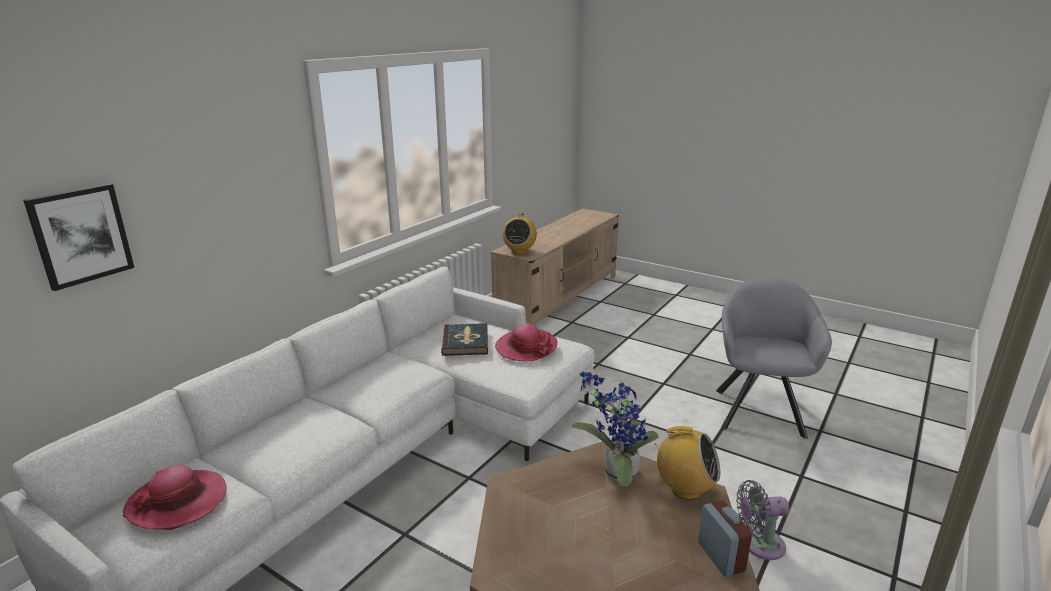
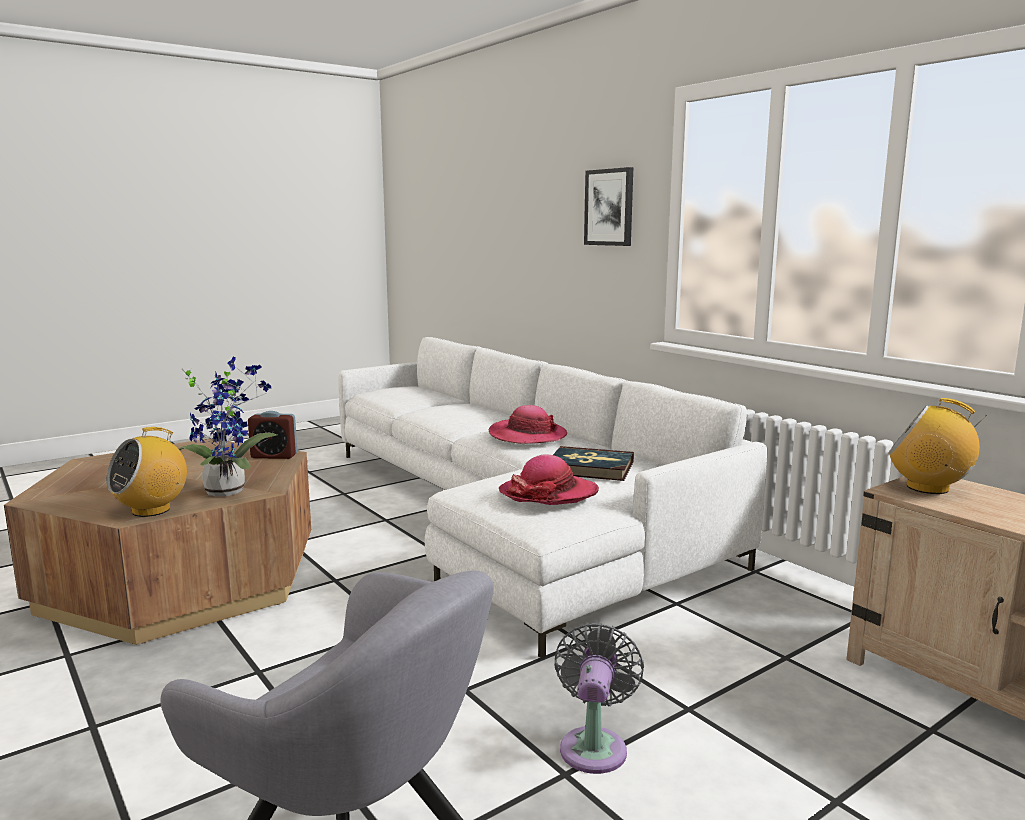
camera: 110 degrees right, 10 degrees down
picture [23,183,134,291] -> picture moved to [584,167,633,246]
hat [122,465,227,530] -> hat moved to [489,405,567,444]
alarm clock [698,500,752,577] -> alarm clock moved to [248,411,297,459]
grey fan [736,480,789,560] -> grey fan moved to [554,623,644,774]

